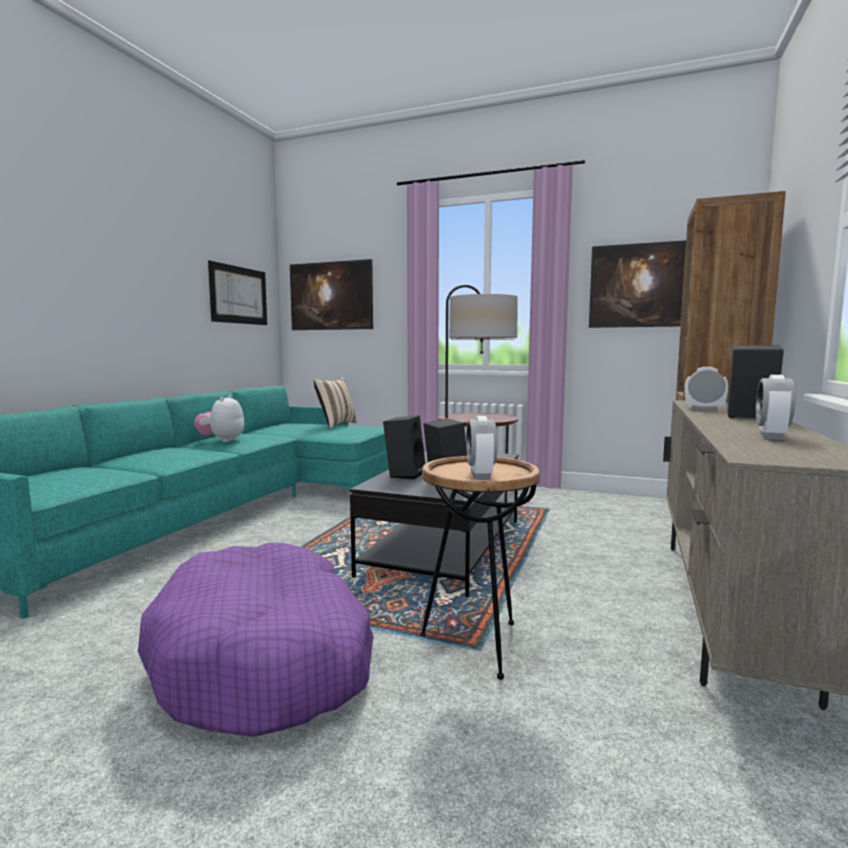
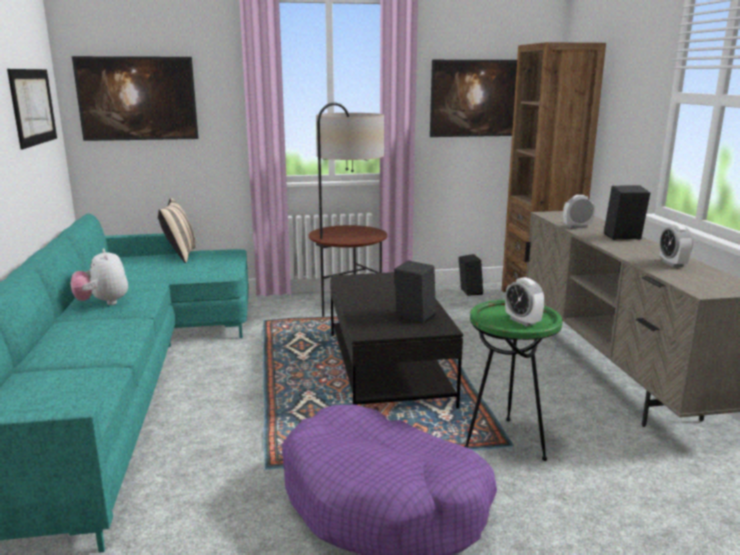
camera: 30 degrees left, 10 degrees up
black speaker [383,415,426,480] -> black speaker moved to [459,254,483,296]
brown side table [420,456,540,680] -> green side table [464,300,563,461]

